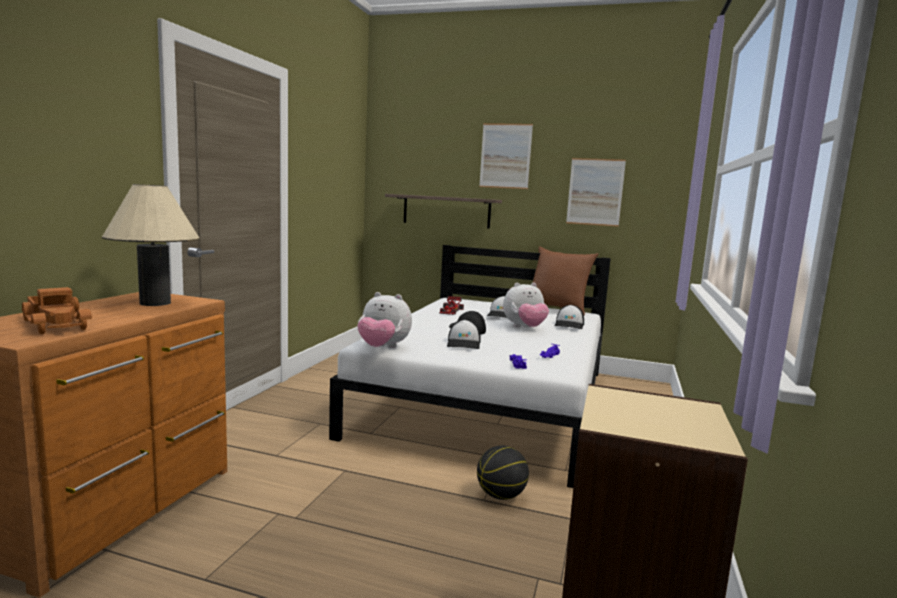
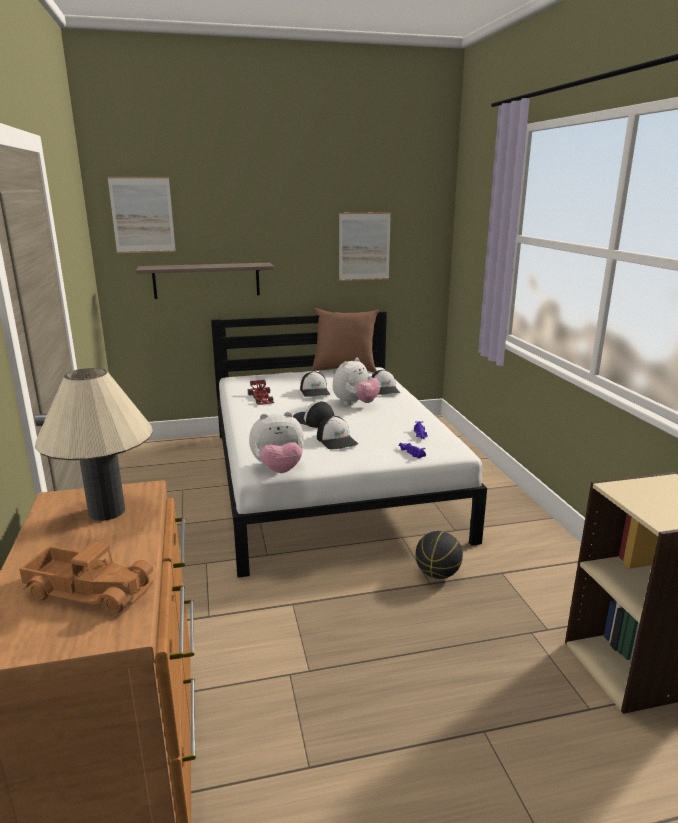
camera: 30 degrees left, 10 degrees up
picture [479,123,533,189] -> picture moved to [108,177,176,253]

